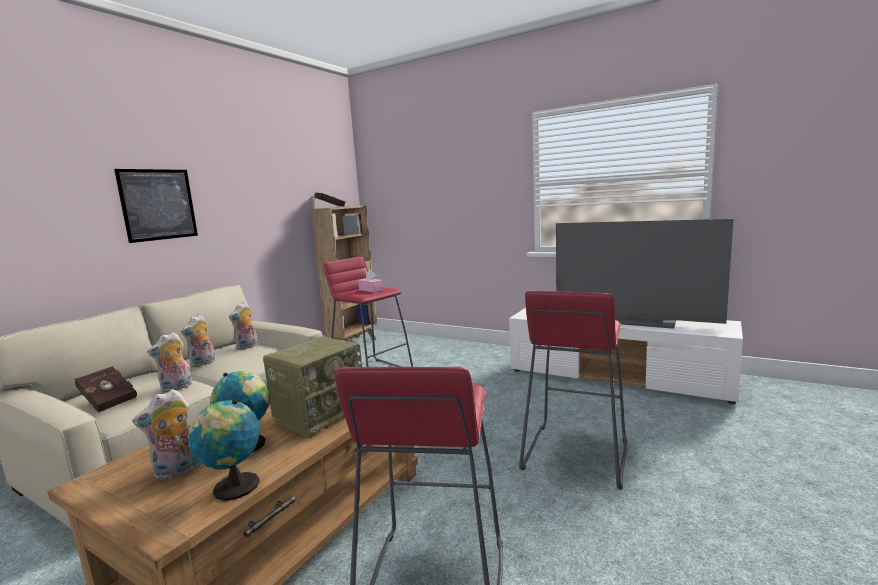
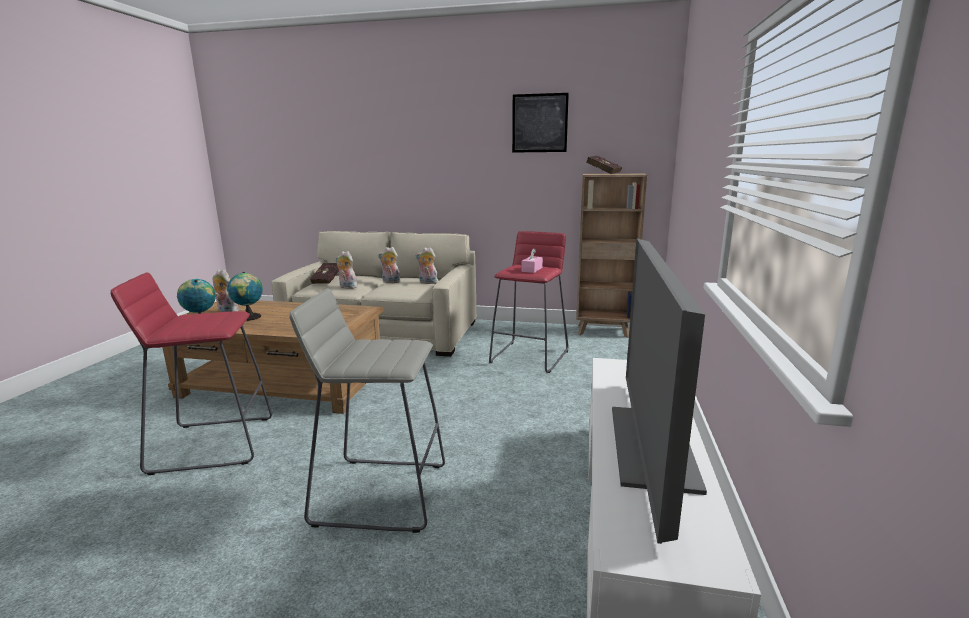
camera: 70 degrees right, 5 degrees up
picture [114,169,198,243] -> picture moved to [512,93,569,153]
radio [263,336,362,438] -> none
red stool [519,291,627,489] -> grey stool [289,288,445,533]

